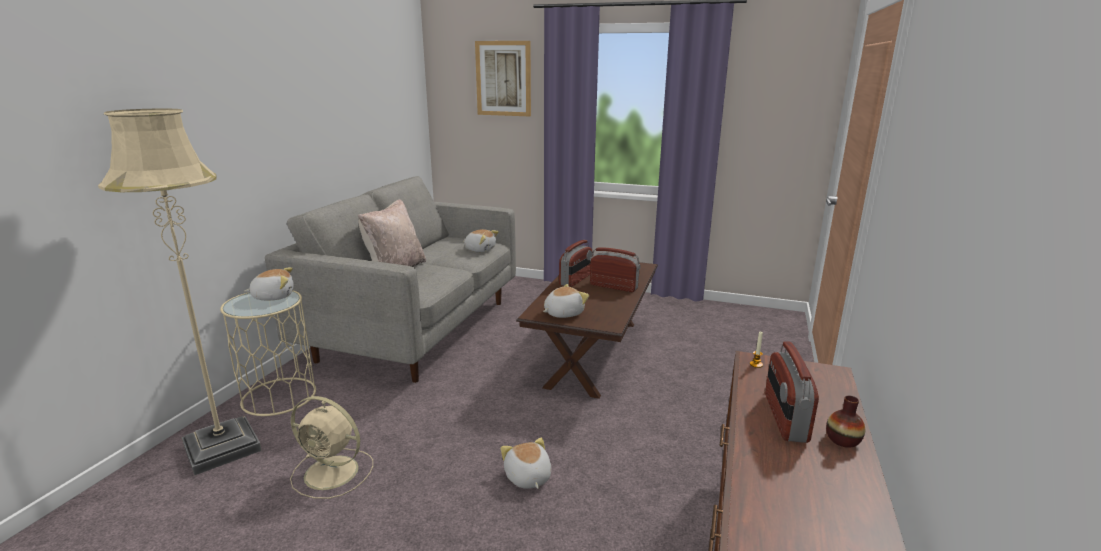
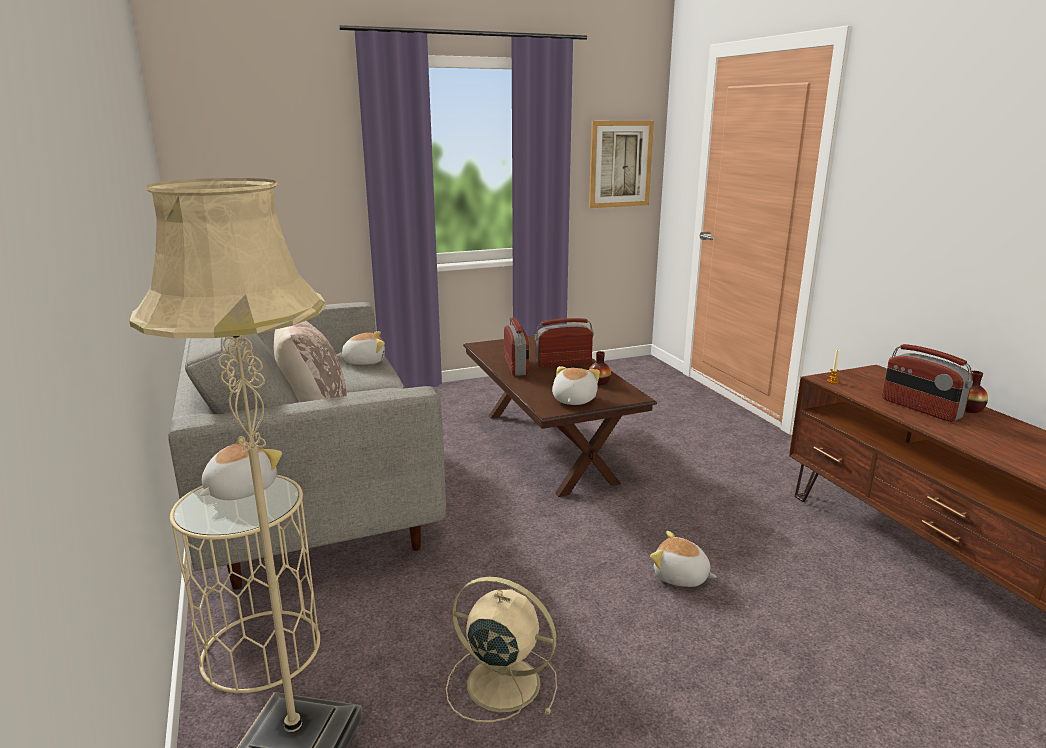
camera: 40 degrees left, 0 degrees up
beige fan [290,396,373,499] -> beige fan turned 135 degrees counterclockwise [446,576,557,722]
picture [475,41,531,117] -> picture moved to [589,121,654,208]
none -> vase [589,351,611,385]

